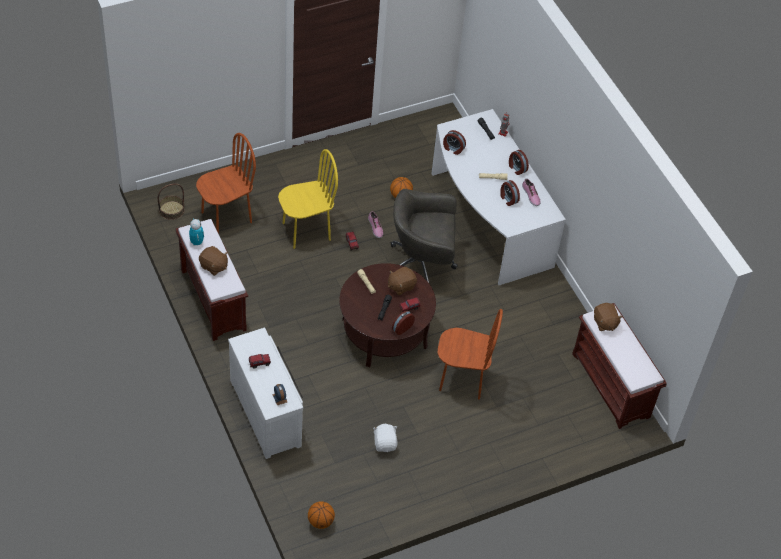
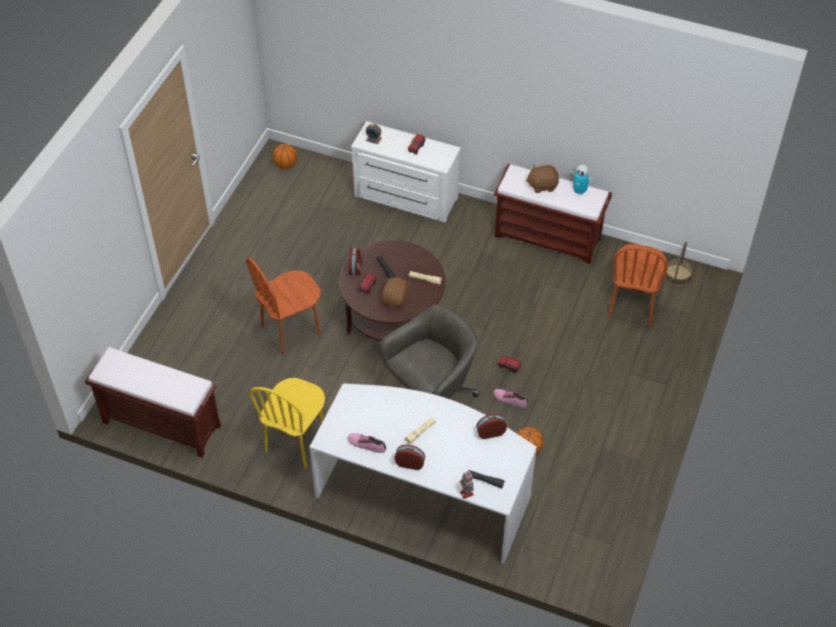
camera: 140 degrees right, 0 degrees up
yellow chair [278,149,338,249] -> yellow chair moved to [250,378,325,468]
white plush toy [373,424,398,452] -> none
alarm clock [500,180,520,206] -> none
brown plush toy [594,303,622,331] -> none

